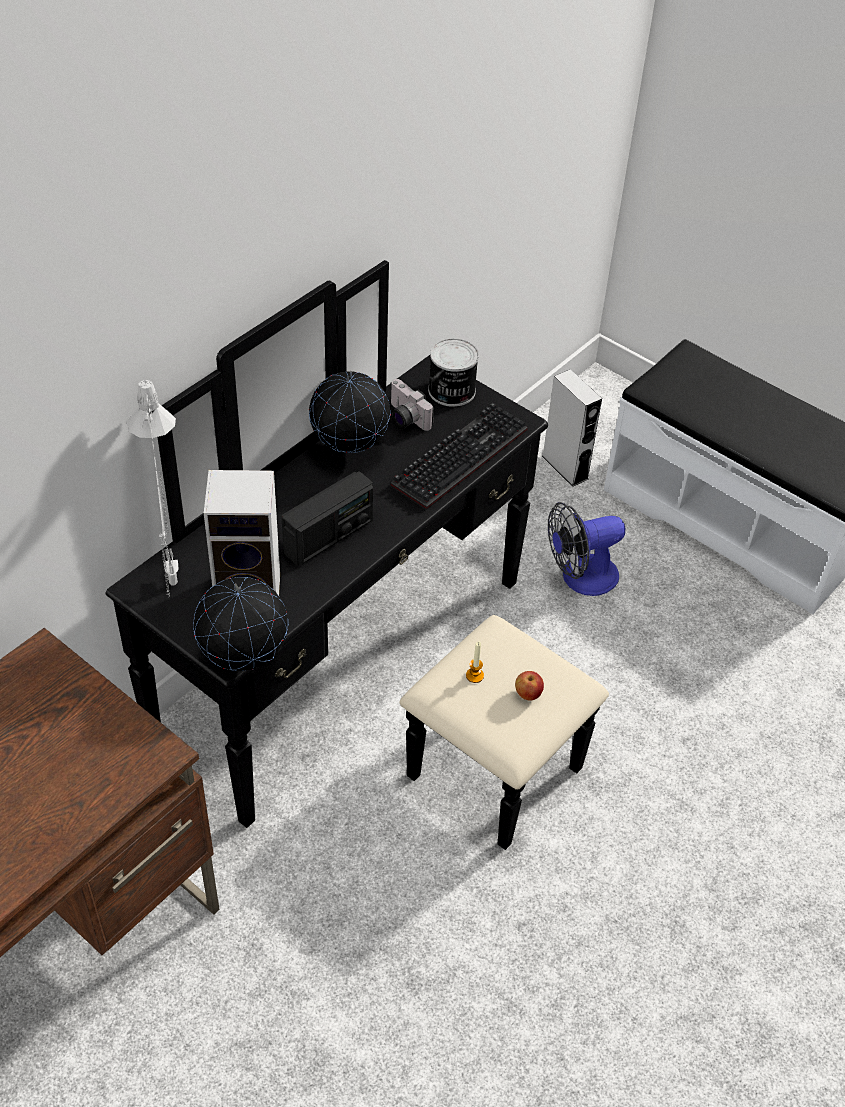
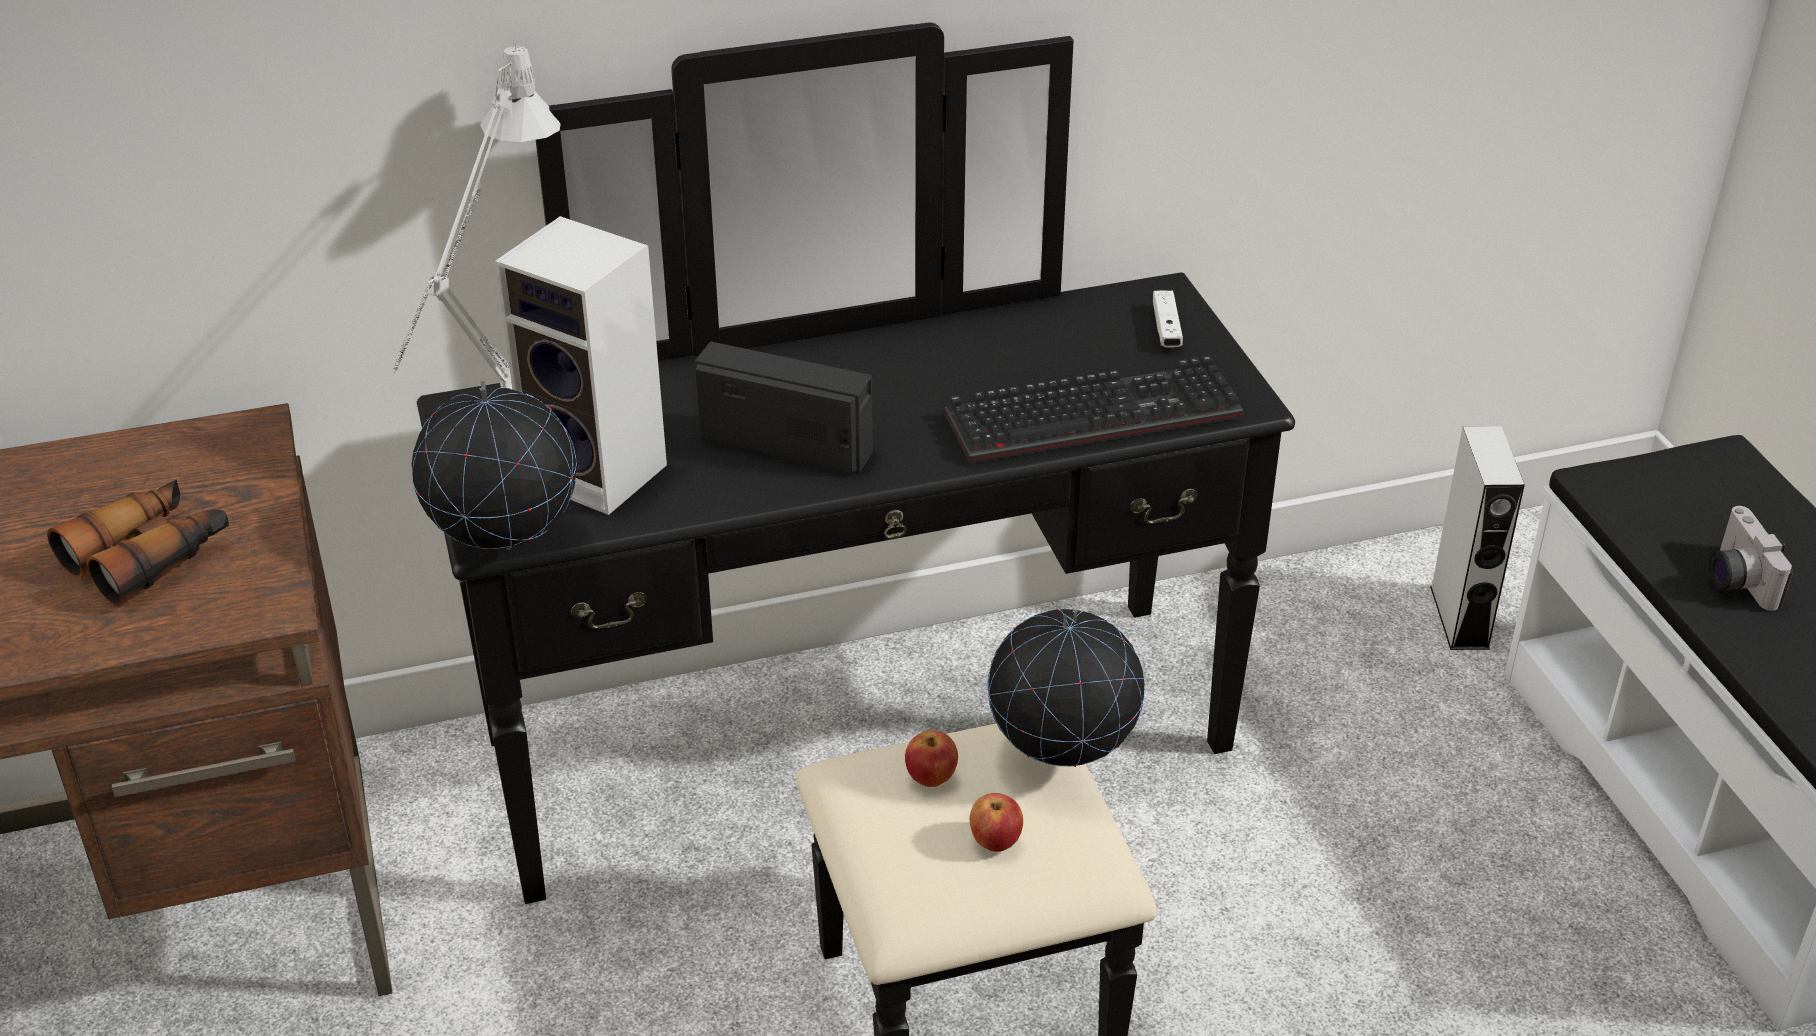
camera: 35 degrees right, 10 degrees down
radio [281,471,373,566] -> radio turned 150 degrees counterclockwise [695,342,873,473]
globe [309,371,391,453] -> globe moved to [987,608,1145,767]
camera [391,379,434,431] -> camera moved to [1709,506,1794,611]
can [428,338,479,407] -> white game controller [1153,291,1183,347]
candle [466,642,484,683] -> apple [905,730,958,787]
fan [548,502,625,596] -> none
none -> binoculars [47,479,229,607]

